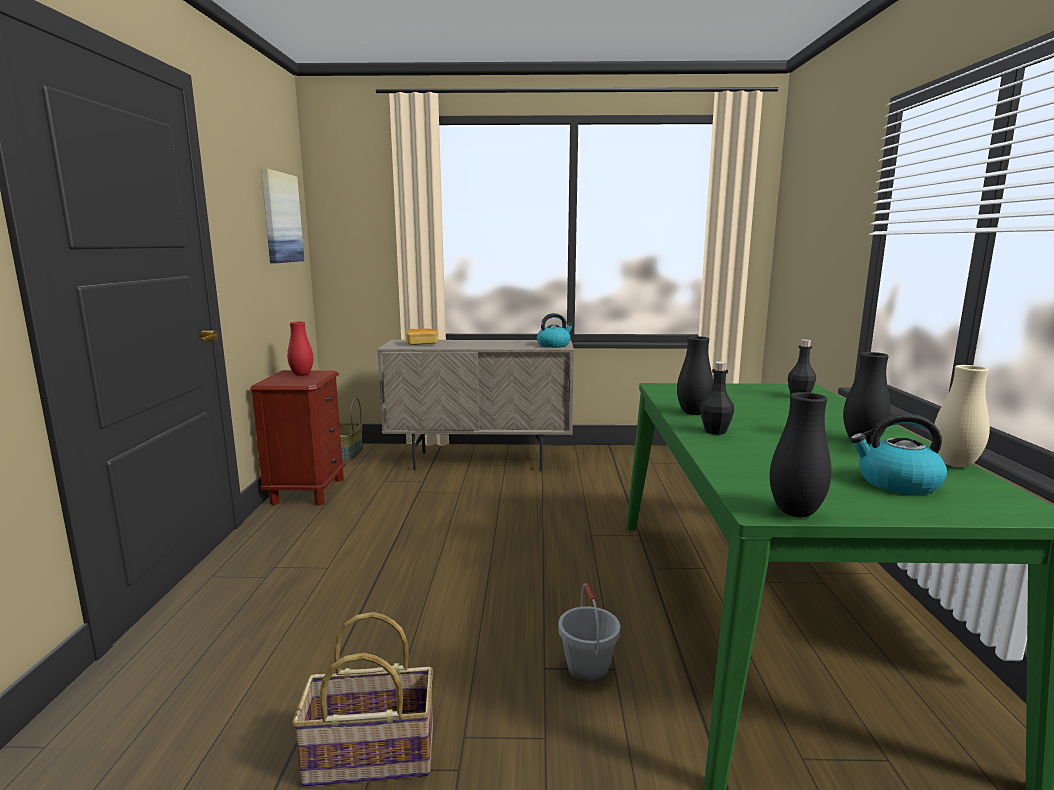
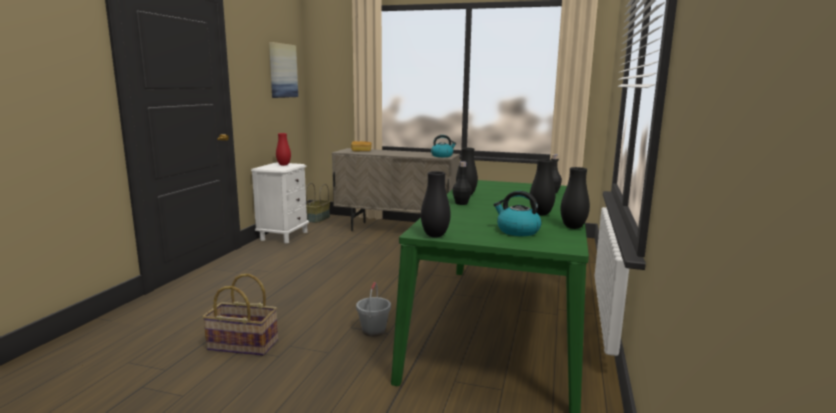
camera: 15 degrees right, 0 degrees up
brown nightstand [250,370,346,506] -> white nightstand [251,162,309,244]
beige vase [934,365,990,467] -> black vase [561,167,590,229]

